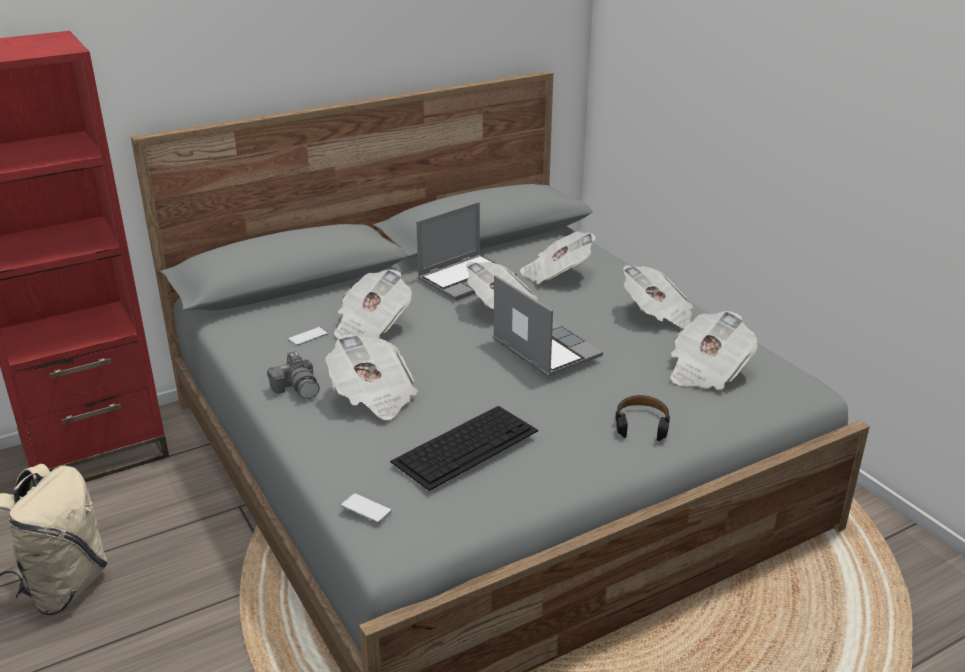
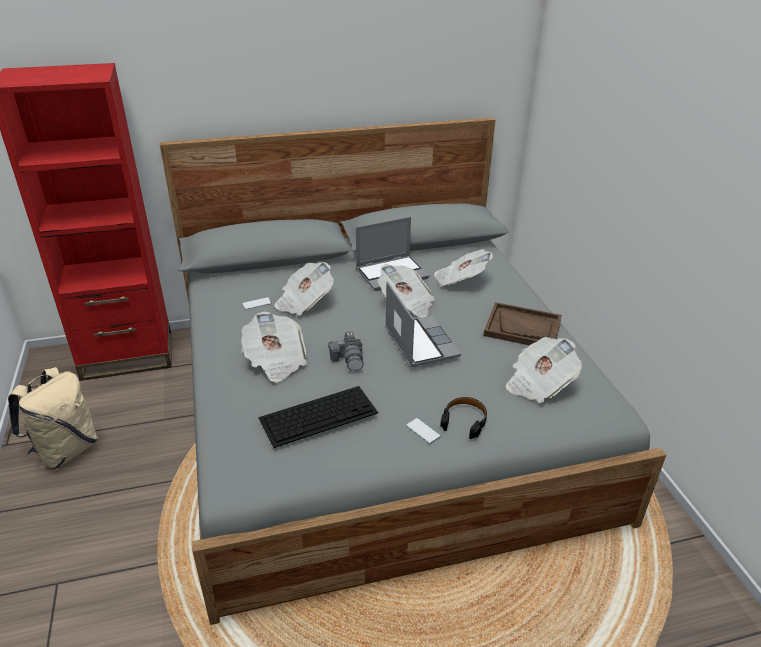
camera: 15 degrees right, 5 degrees up
camera [267,351,320,399] -> camera moved to [328,331,364,371]
phone [341,493,392,523] -> phone moved to [406,418,441,444]
newspaper [623,265,693,329] -> brown tray [483,302,562,346]

